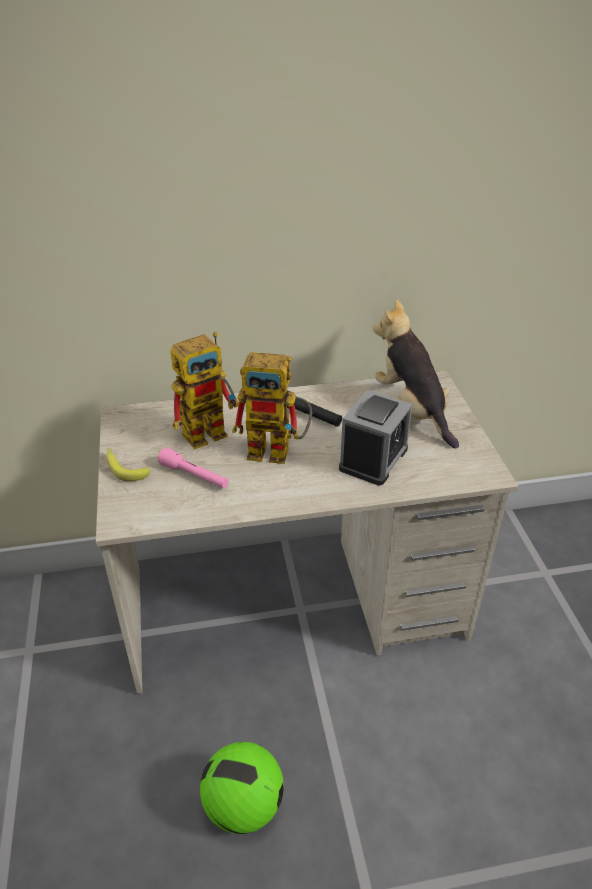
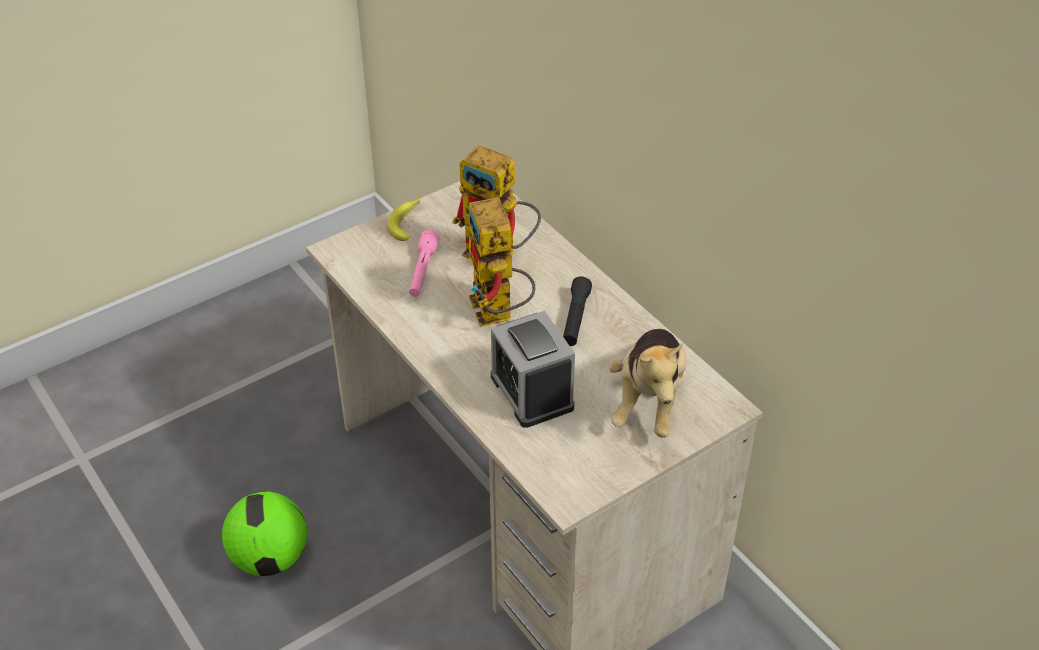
camera: 65 degrees right, 5 degrees up
alarm clock [339,390,412,485] -> alarm clock turned 60 degrees clockwise [491,311,575,428]
plush toy [373,299,459,448] -> plush toy turned 150 degrees clockwise [609,329,687,438]

